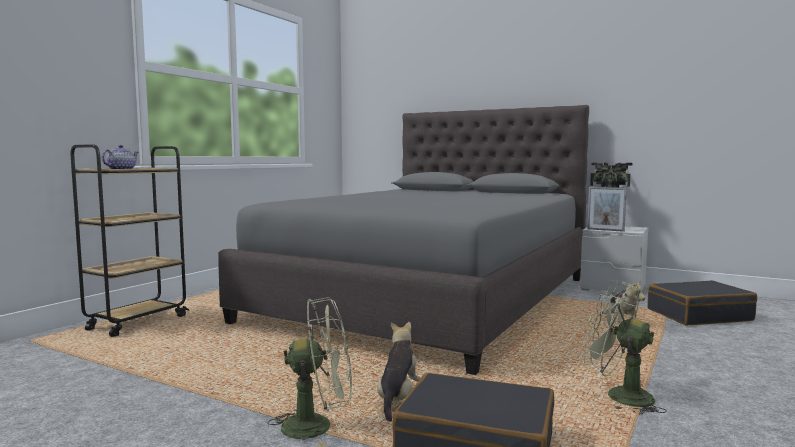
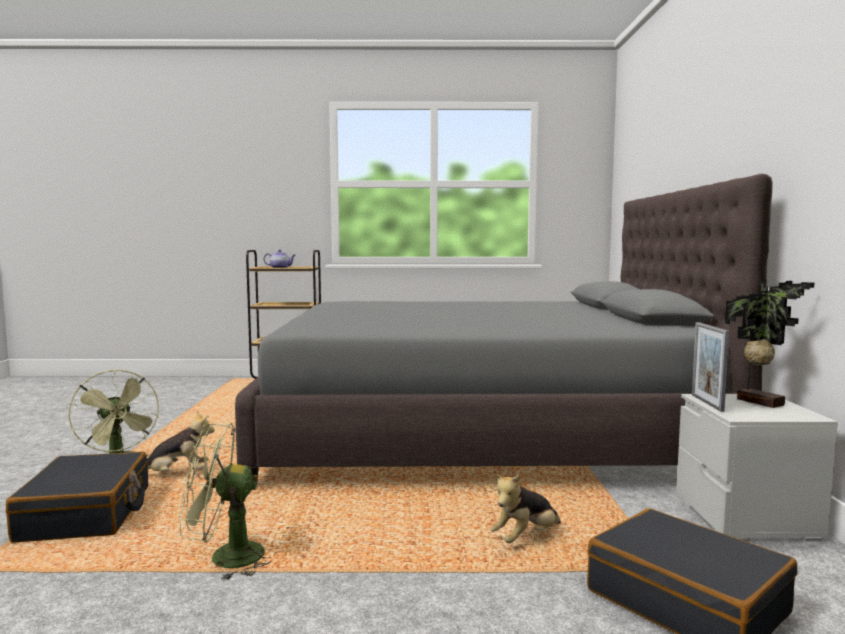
camera: 60 degrees right, 0 degrees up
green fan [583,280,667,415] -> green fan turned 105 degrees counterclockwise [179,423,270,581]

